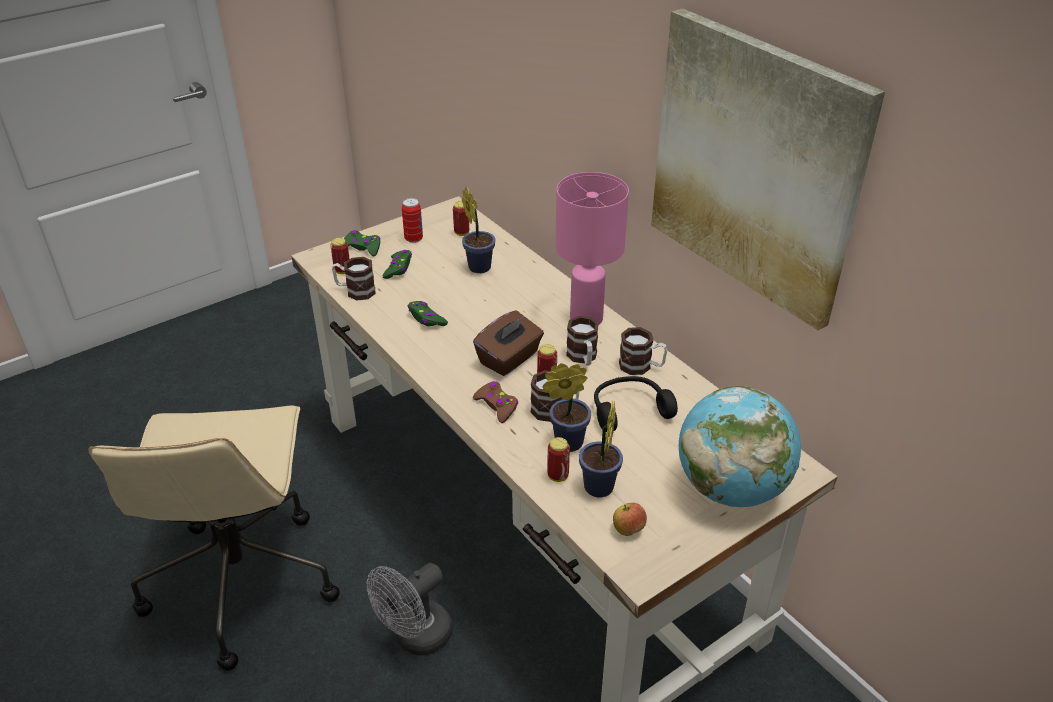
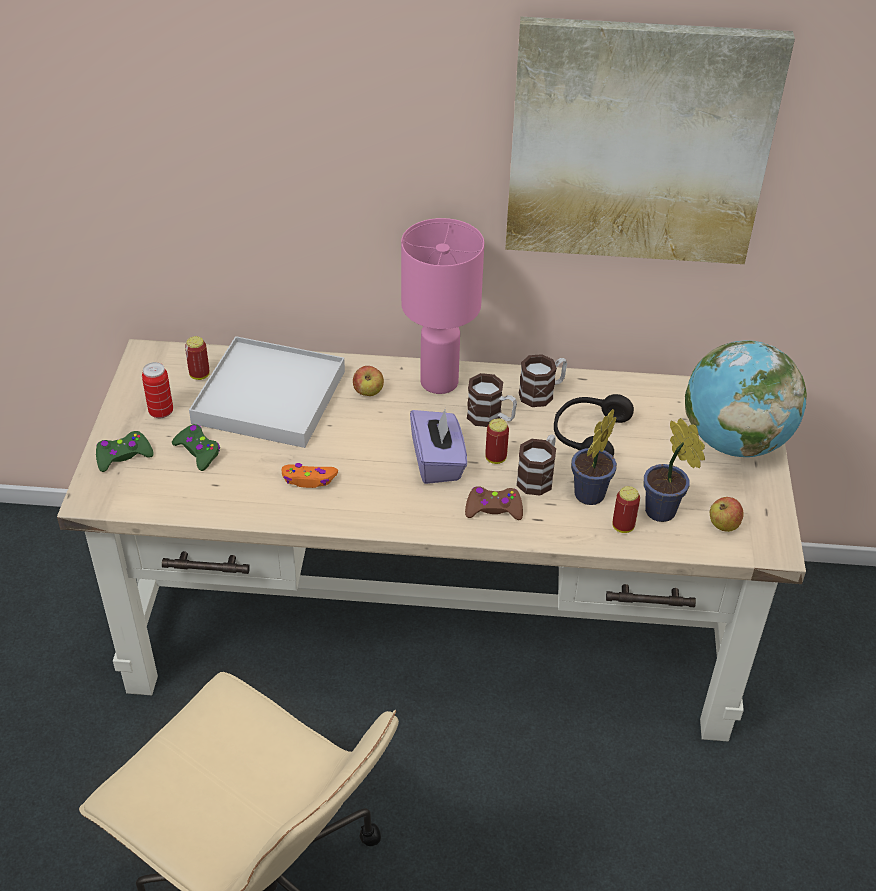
camera: 50 degrees left, 5 degrees up
can [330,238,350,274] -> none
mug [332,257,376,301] -> none
grey fan [366,563,453,655] -> none
green game controller [408,301,448,326] -> orange game controller [282,463,338,488]
potted plant [462,187,496,273] -> white tray [189,336,345,448]
brown tissue box [473,310,544,376] -> purple tissue box [410,408,467,484]
none -> apple [353,366,384,396]

